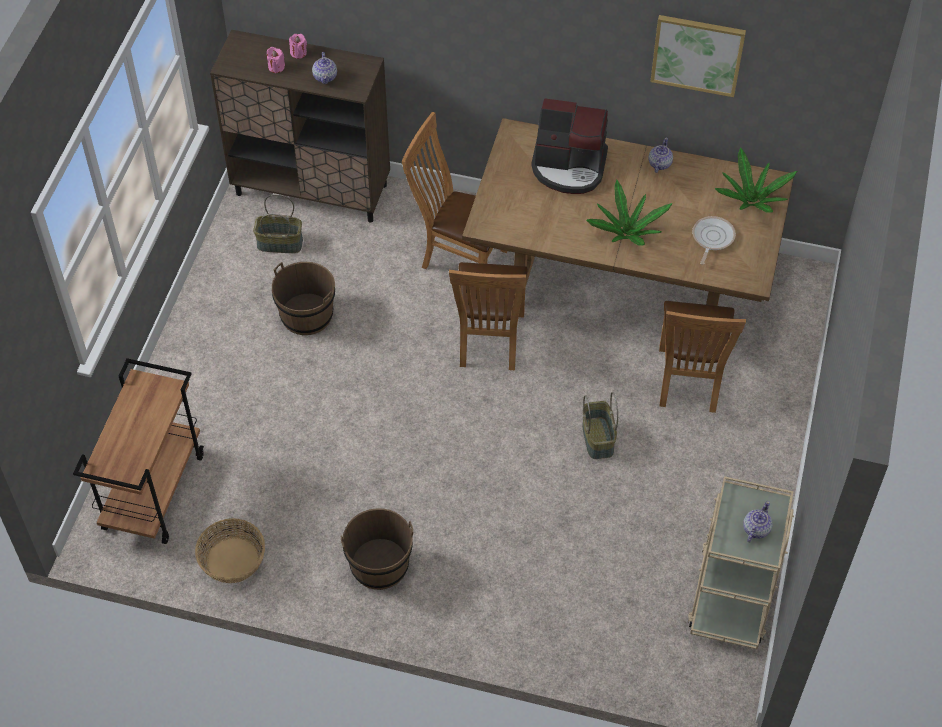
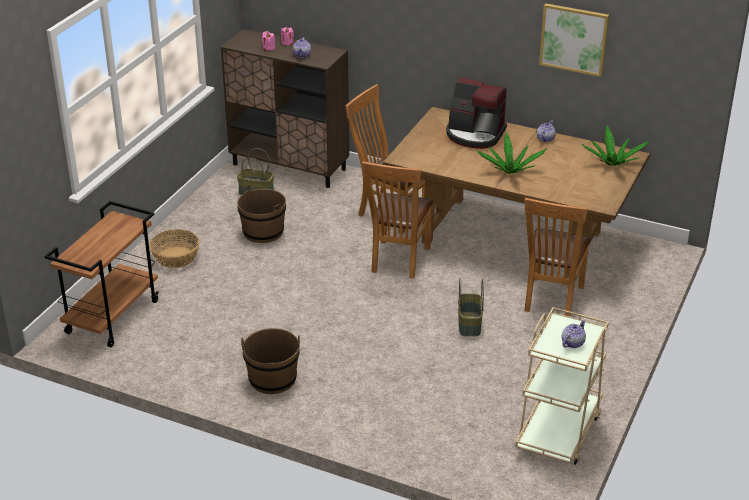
camera: 10 degrees right, 20 degrees down
basket [195,518,265,583] -> basket moved to [149,229,200,268]
frying pan [692,216,736,265] -> none

